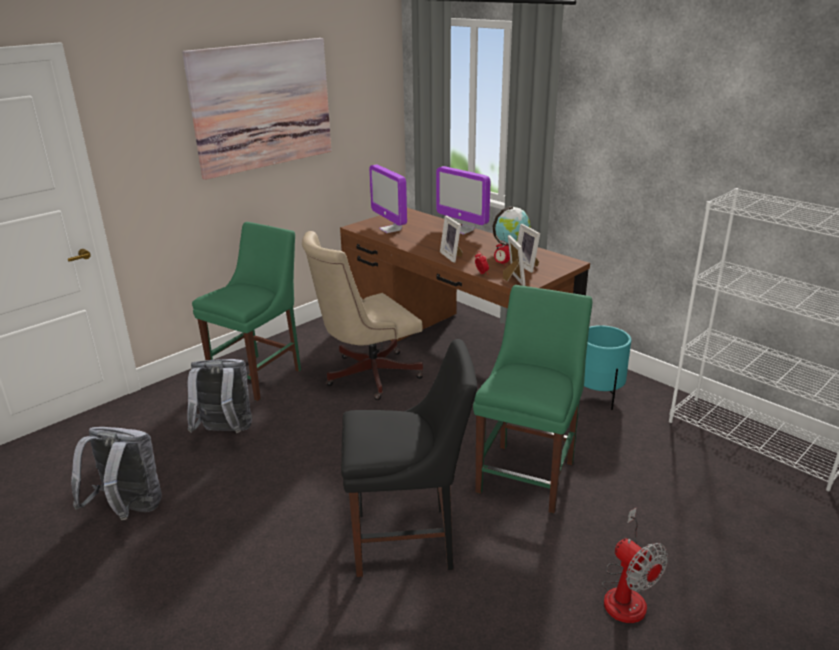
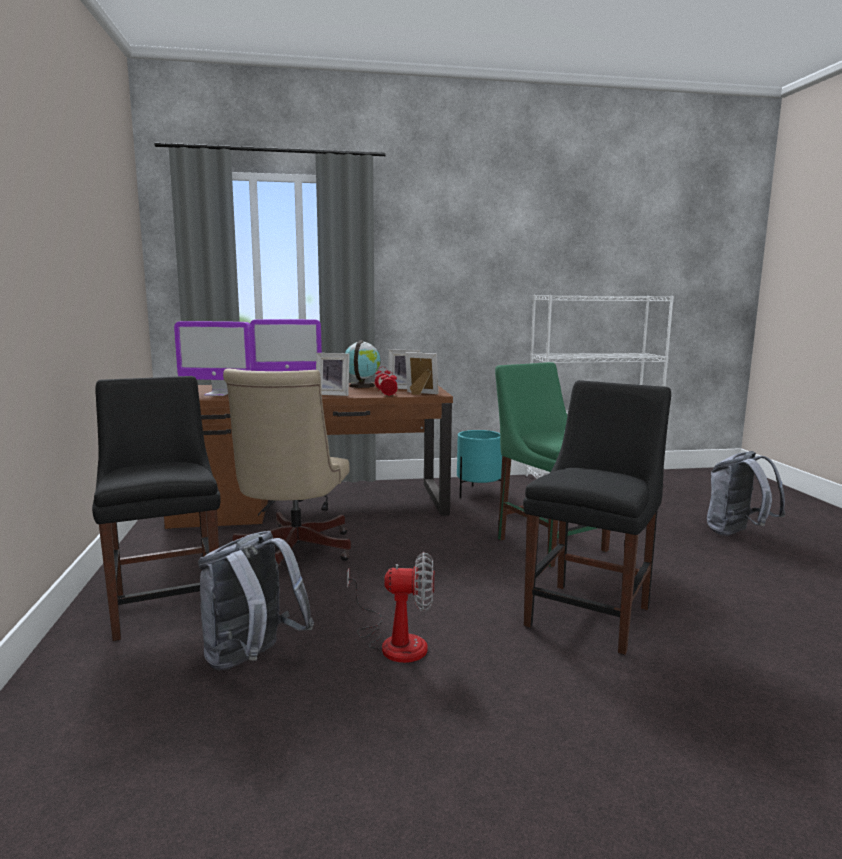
camera: 55 degrees left, 15 degrees down
grey backpack [71,427,162,520] -> grey backpack moved to [707,451,786,536]
picture [182,38,331,180] -> none
green chair [192,222,301,401] -> black chair [92,376,221,641]
fan [602,508,668,623] -> fan moved to [347,552,434,663]

